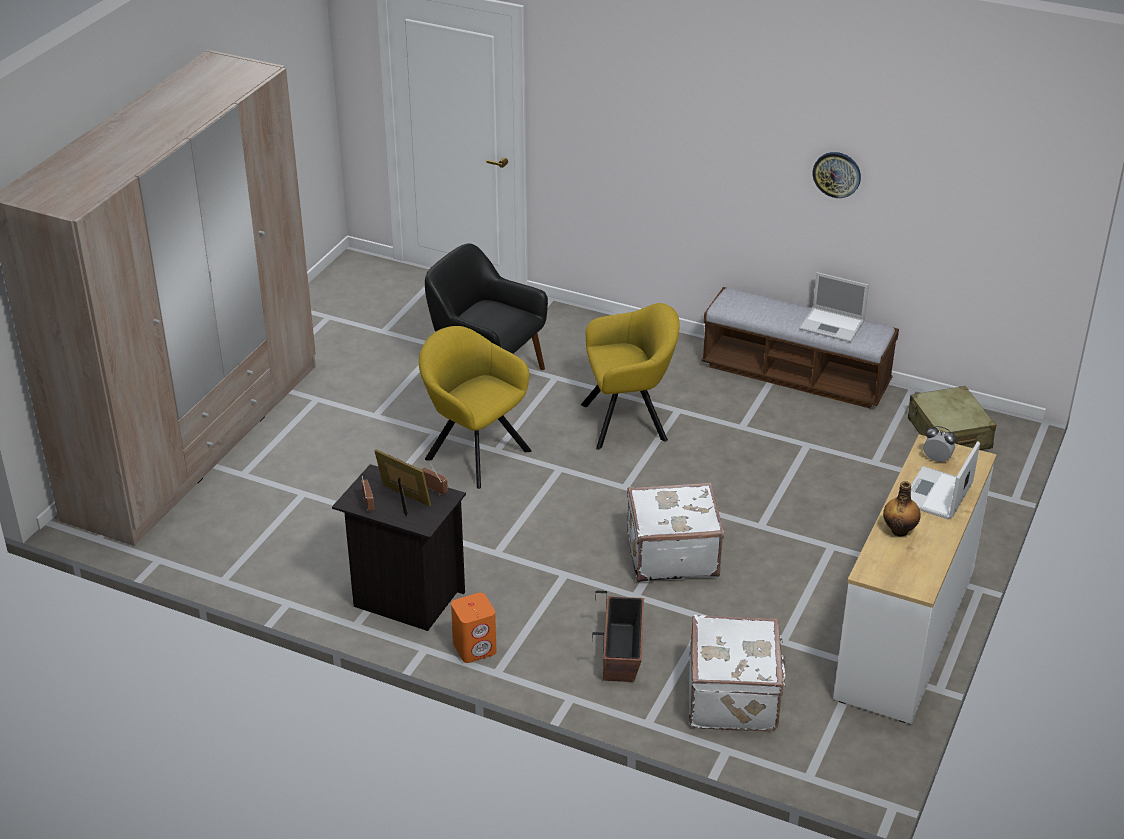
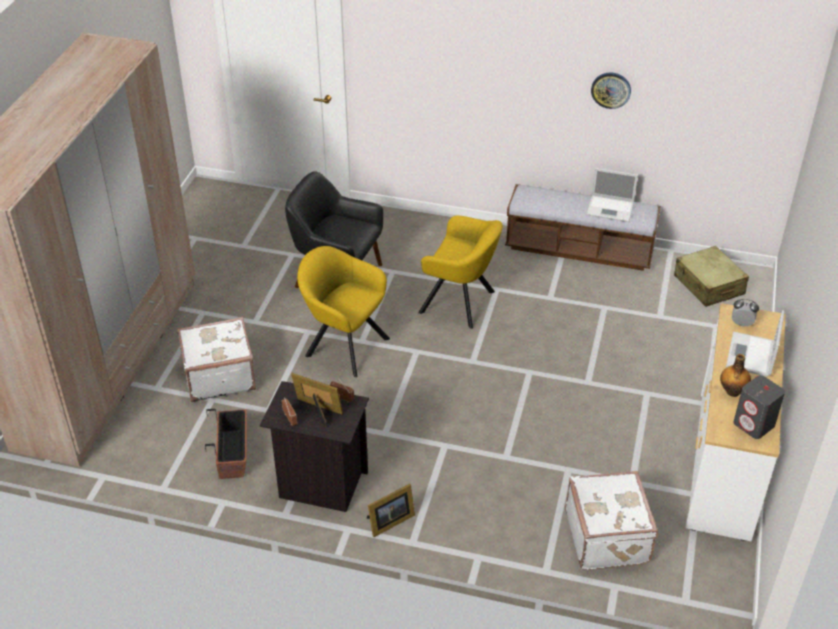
camera: 10 degrees left, 5 degrees up
orange speaker [451,593,497,663] -> picture frame [367,484,415,537]
yellow armchair [581,303,680,450] -> yellow armchair turned 45 degrees clockwise [418,216,503,329]
planter [592,591,644,682] -> planter moved to [205,409,246,479]
white suitcase [627,482,724,582] -> white suitcase moved to [177,317,256,402]
none -> grey speaker [733,375,785,439]

